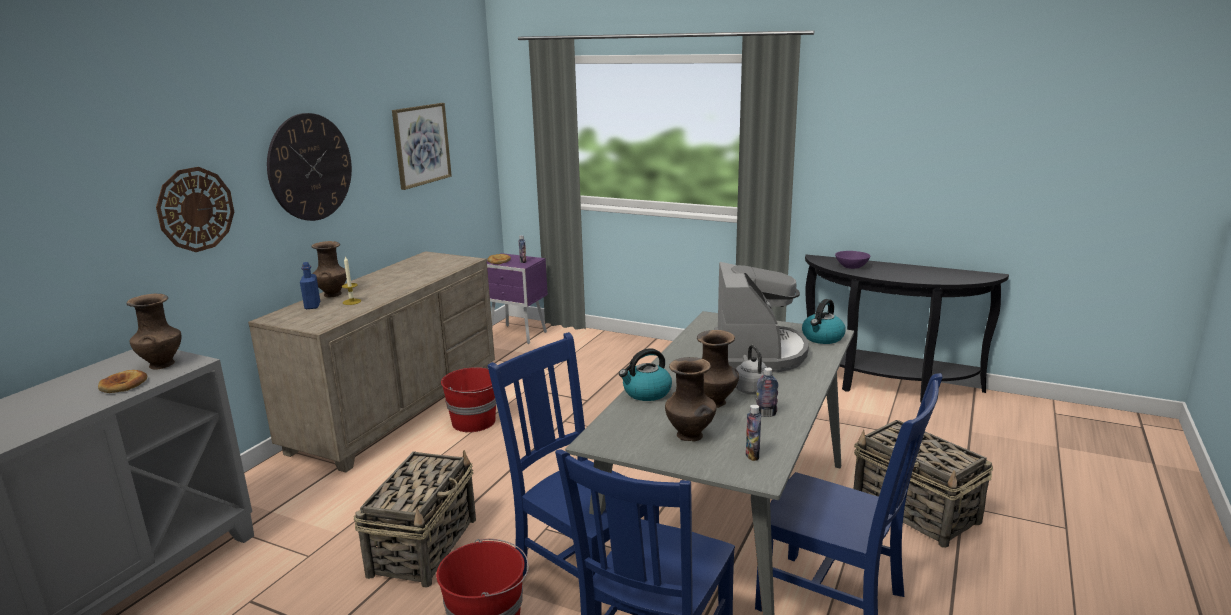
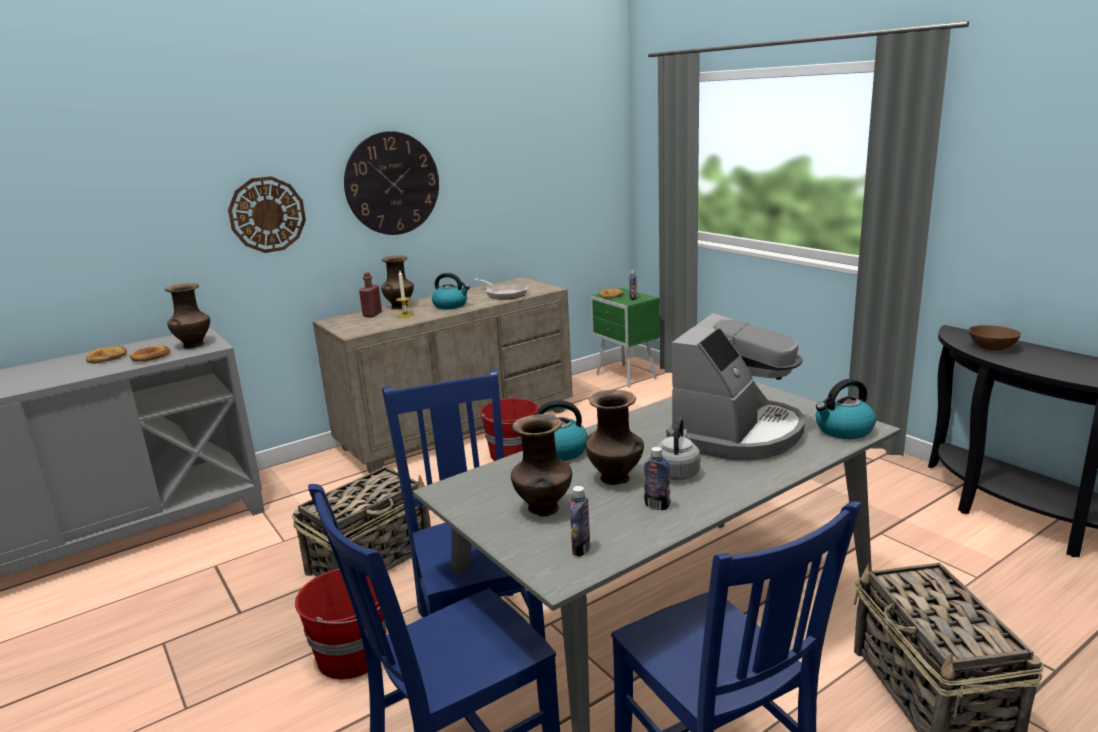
camera: 30 degrees right, 0 degrees up
blue bottle [300,262,320,309] -> red bottle [359,272,382,317]
picture [392,103,452,190] -> none
purple nightstand [487,253,548,344] -> green nightstand [590,288,660,387]
purple bowl [835,251,870,269] -> brown bowl [968,325,1021,351]
none -> bread [86,346,127,364]
none -> kettle [432,273,470,309]
none -> frying pan [474,278,528,300]

